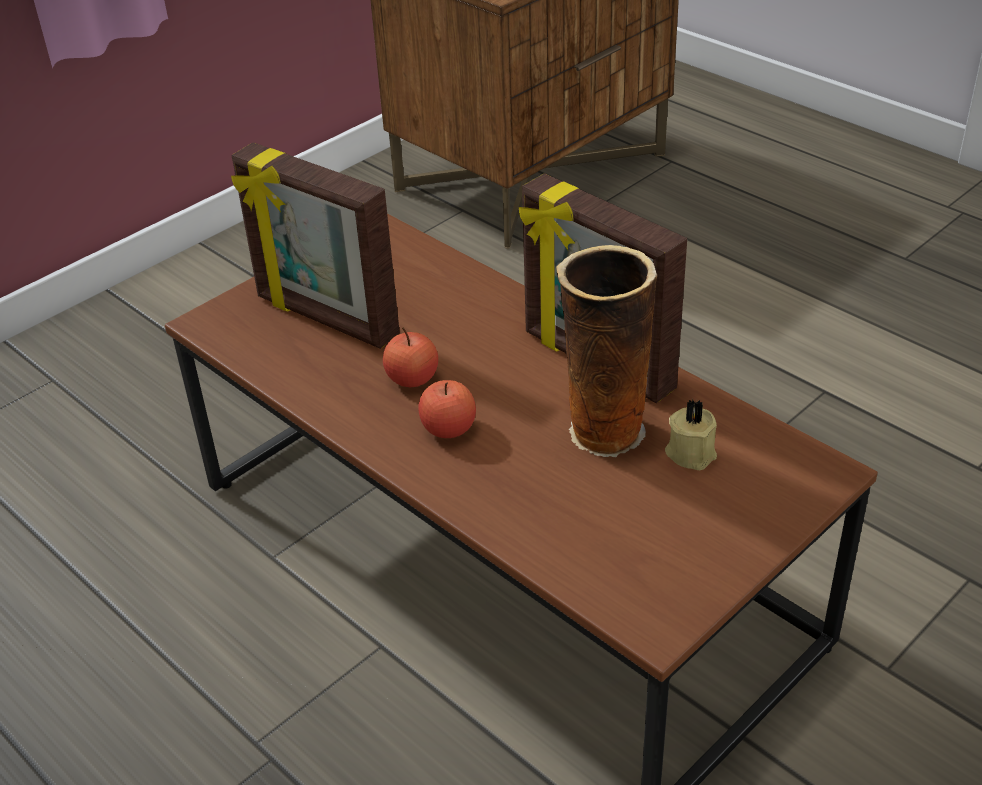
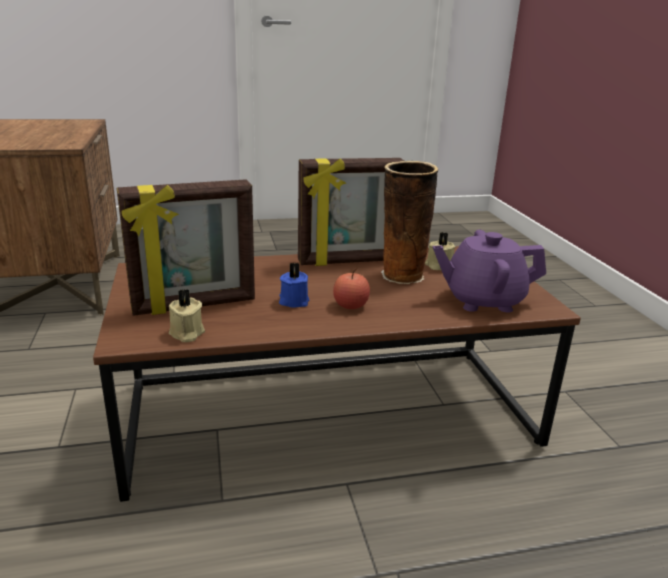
camera: 60 degrees left, 15 degrees down
apple [383,327,438,387] -> blue candle [279,262,309,308]
none -> beige candle [169,289,205,342]
none -> purple teapot [433,230,546,313]

